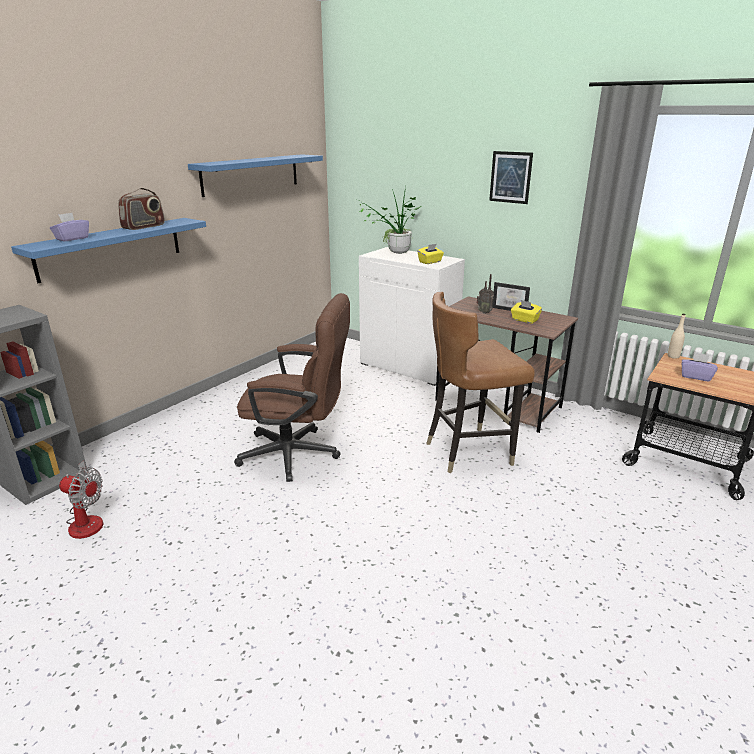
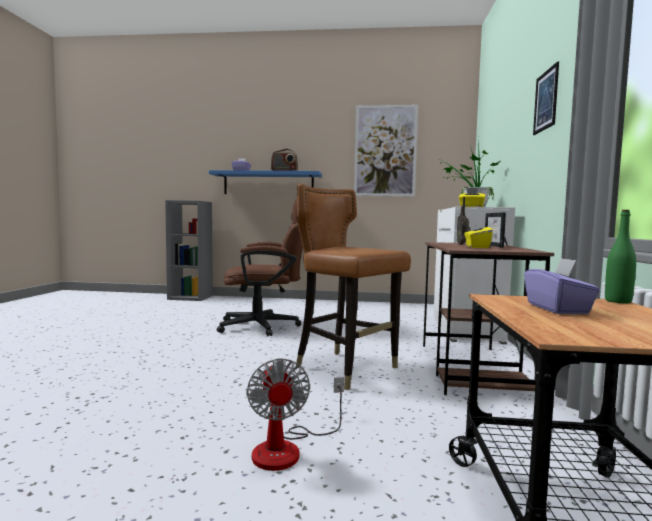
camera: 60 degrees right, 20 degrees down
fan [59,461,103,539] -> fan moved to [247,358,344,471]
blue shelf [188,154,323,197] -> picture [354,105,418,197]
brown office chair [234,293,350,482] -> brown office chair turned 75 degrees counterclockwise [217,198,303,336]
beige bottle [668,313,686,359] -> green bottle [605,210,636,303]

